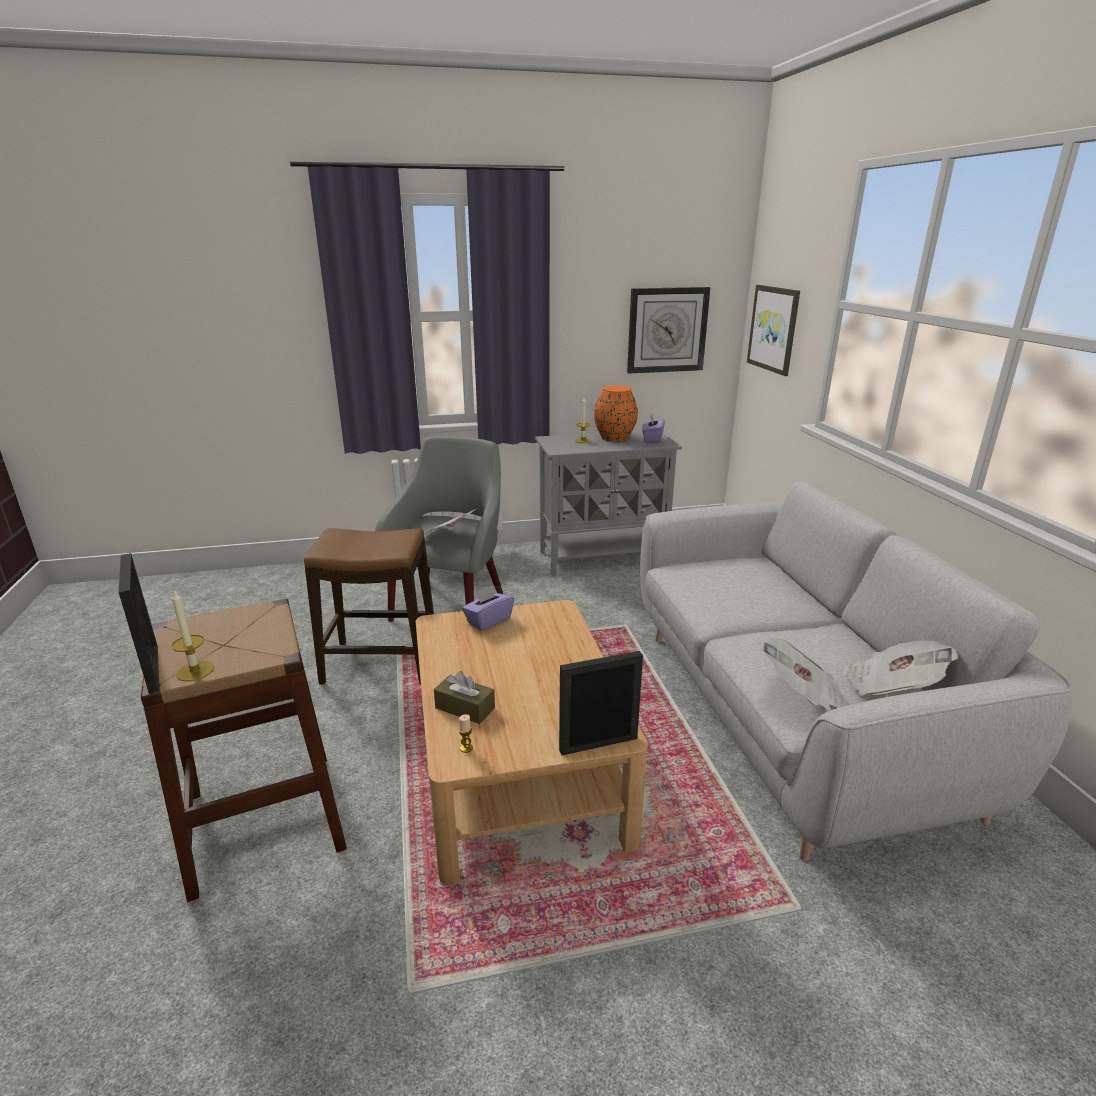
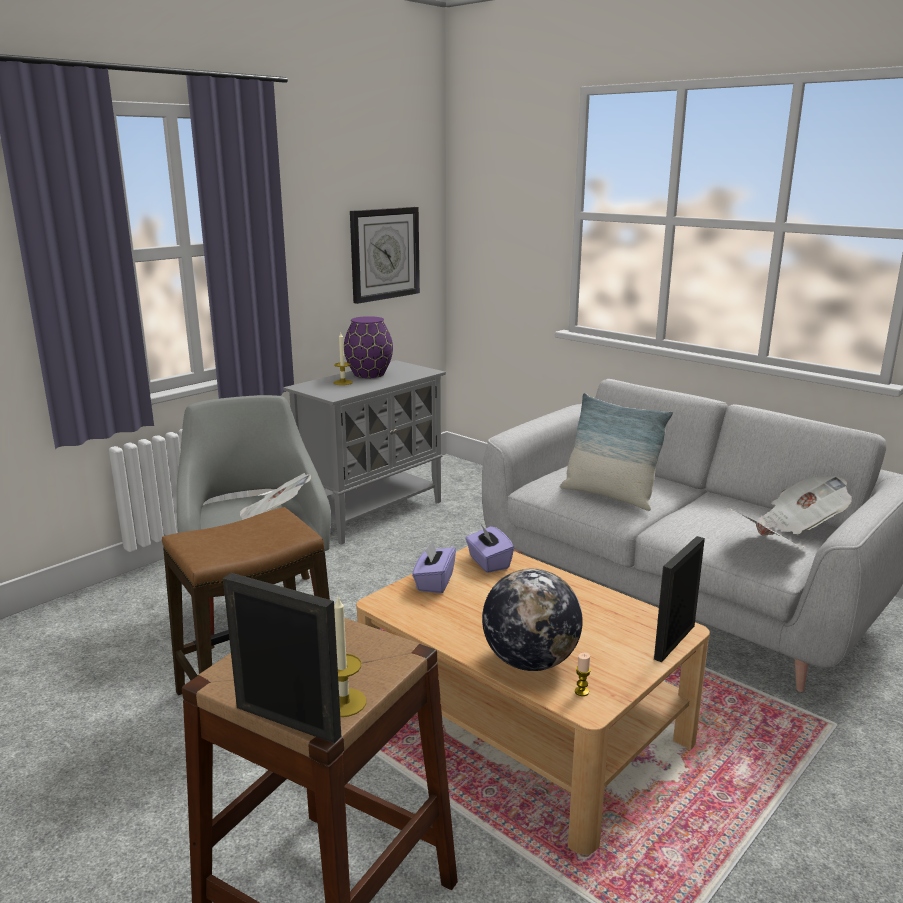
camera: 35 degrees left, 5 degrees down
brown tissue box [434,671,495,724] -> globe [482,569,583,671]
orange vase [594,385,638,441] -> purple vase [344,316,393,378]
purple tissue box [642,414,665,443] -> purple tissue box moved to [465,525,514,573]
picture [747,285,800,376] -> none
none -> pillow [560,393,673,511]

